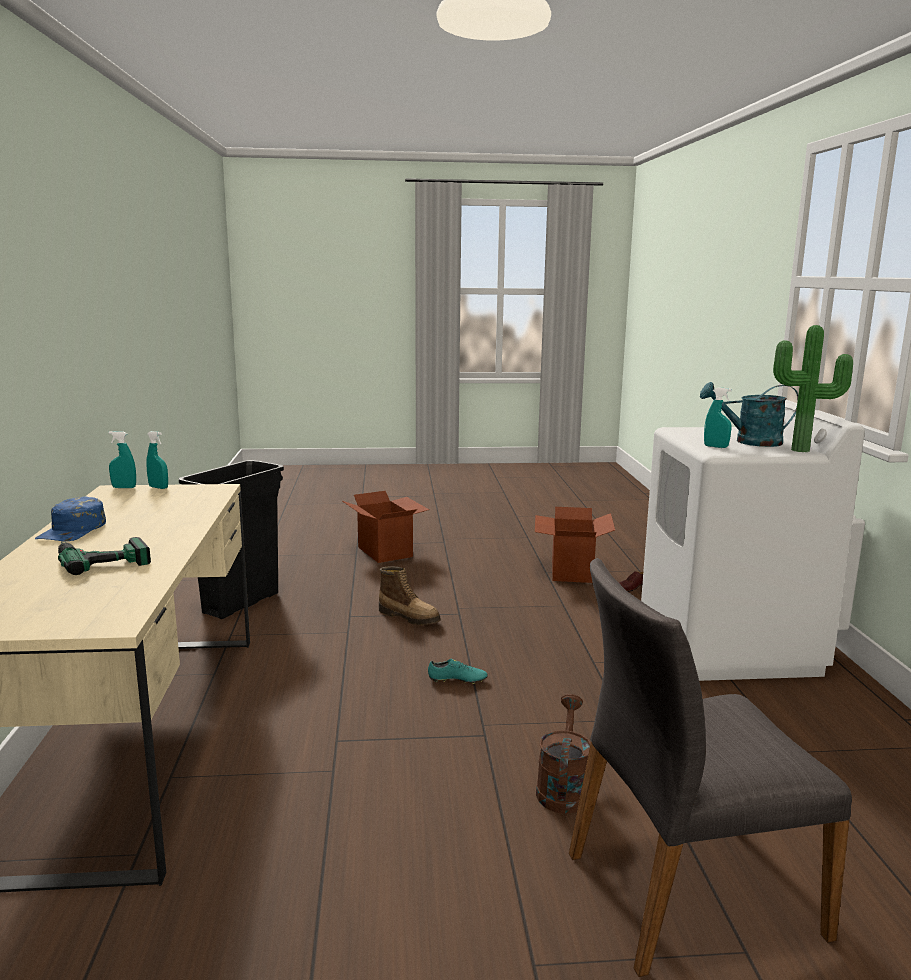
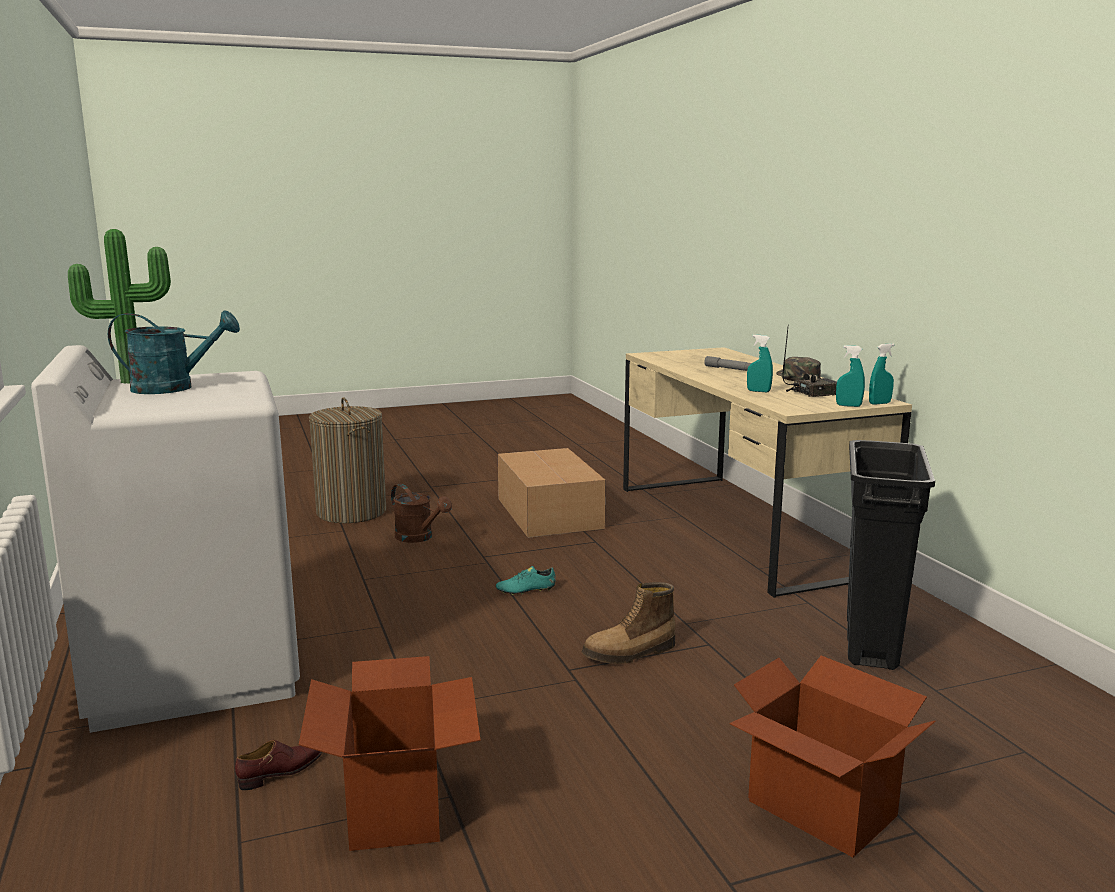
camera: 165 degrees right, 0 degrees up
blue cap [35,496,106,541] -> green cap [776,357,821,381]
power drill [58,537,151,575] -> grey flashlight [704,356,751,371]
boot [379,567,441,625] -> boot turned 45 degrees counterclockwise [582,582,675,664]
brown watering can [536,694,591,814] -> brown watering can turned 45 degrees counterclockwise [391,484,452,543]
grey chair [569,558,852,977] -> laundry basket [309,397,386,523]
turquoise spray bottle [704,387,732,448] -> turquoise spray bottle moved to [747,335,773,392]
none -> cardboard box [498,448,605,538]
none -> radio [783,324,837,397]

